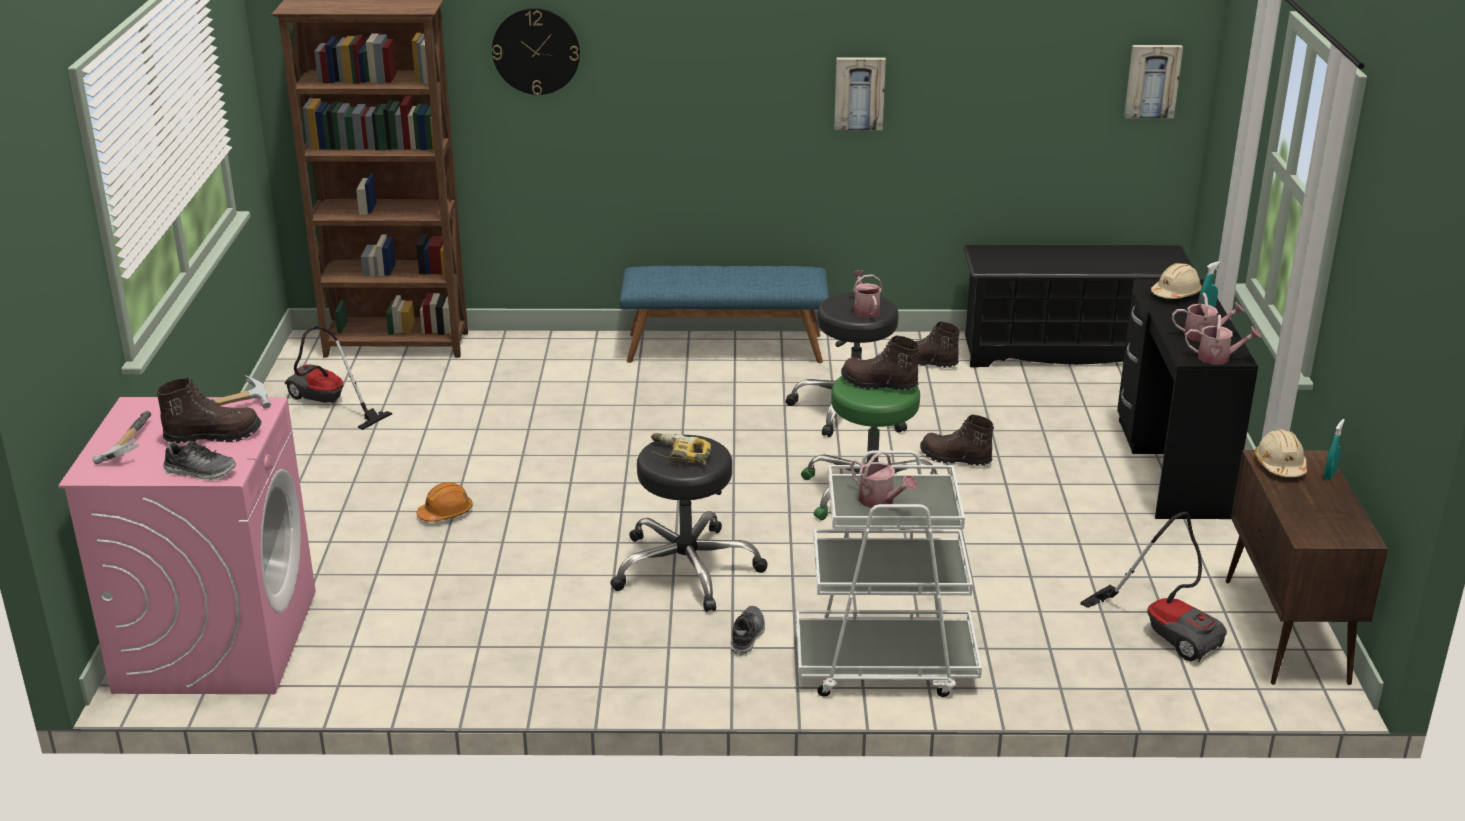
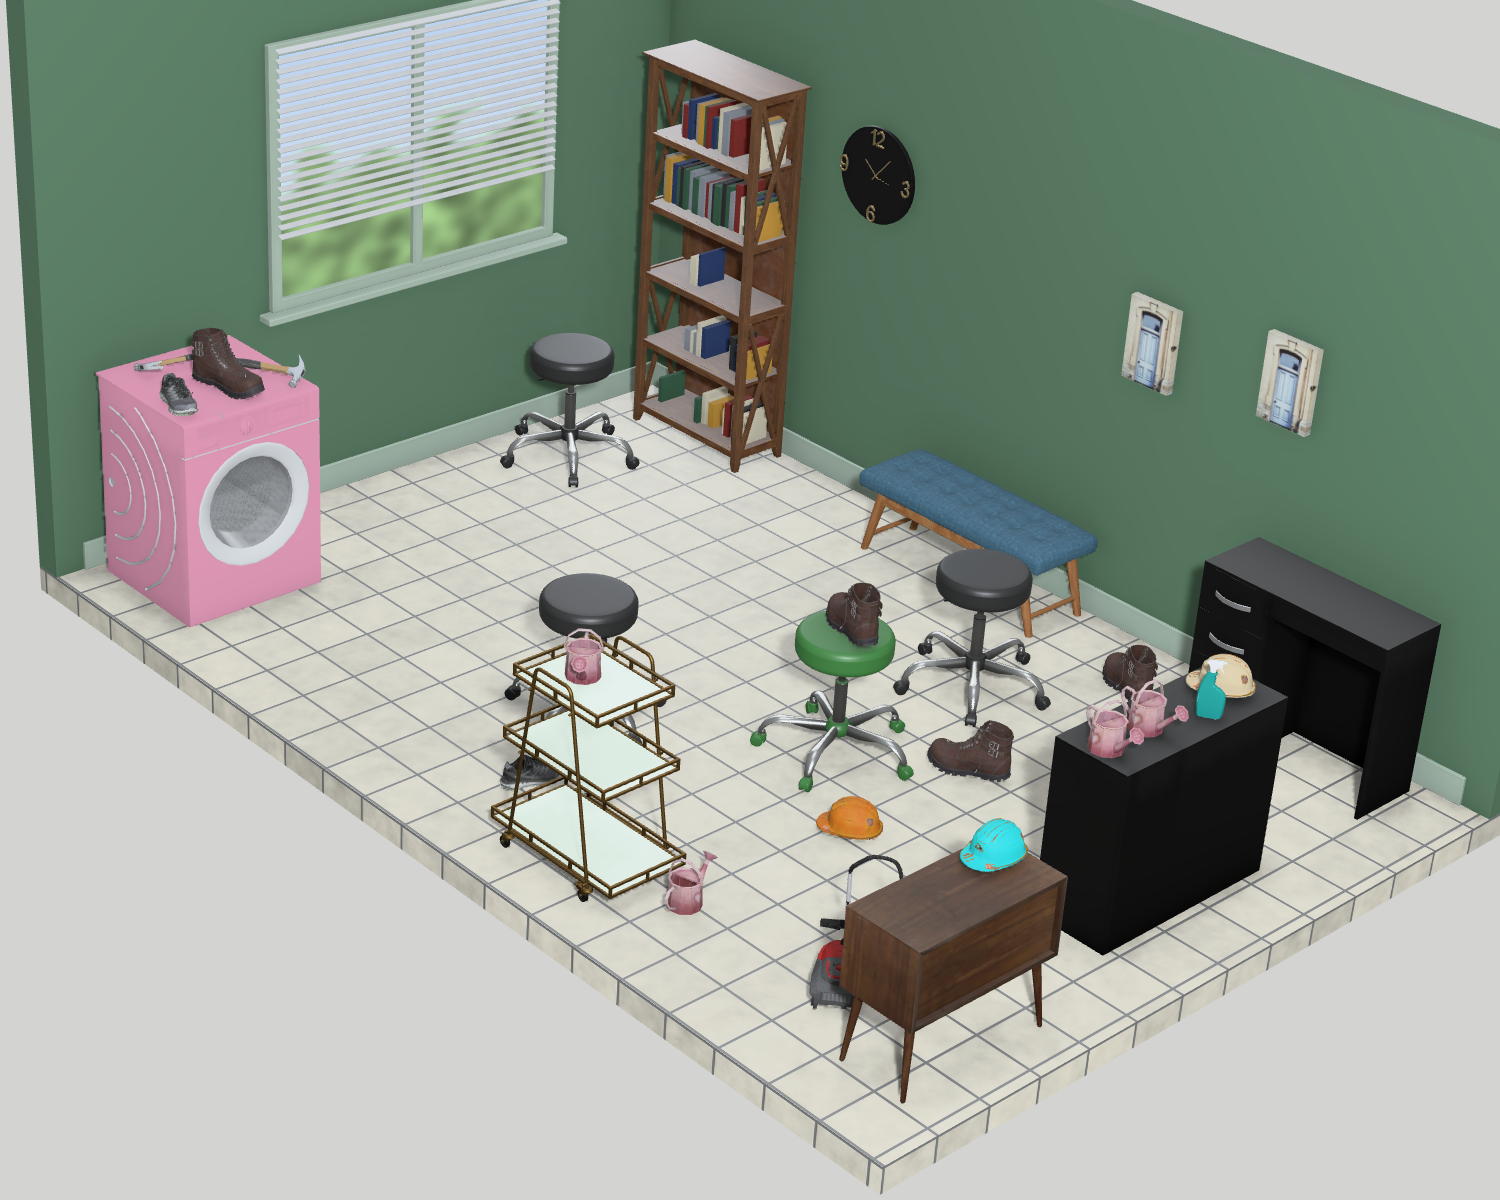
camera: 45 degrees right, 0 degrees up
vacuum cleaner [285,326,392,430] -> black stool [500,333,640,487]
orange hard hat [417,482,473,522] -> orange hard hat moved to [816,796,883,840]
power drill [651,433,711,466] -> none
white cart [796,450,982,697] -> brown cart [491,633,686,902]
watering can [852,270,883,318] -> watering can moved to [665,851,717,915]
brown boot [920,415,994,466] -> brown boot turned 45 degrees counterclockwise [927,720,1014,782]
black shoe rack [963,245,1200,367] -> black desk [1188,537,1441,820]
picture [1124,45,1183,118] -> picture moved to [1256,329,1324,437]
beige hard hat [1255,429,1307,477] -> turquoise hard hat [960,818,1028,872]
turquoise spray bottle [1324,419,1345,480] -> none

